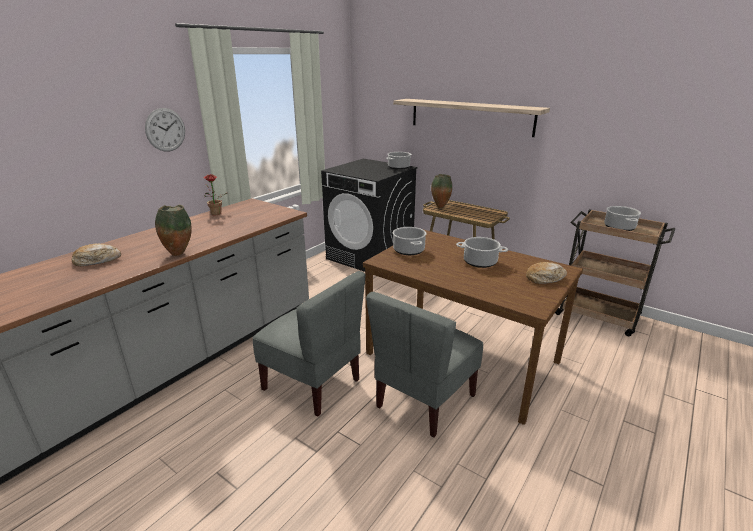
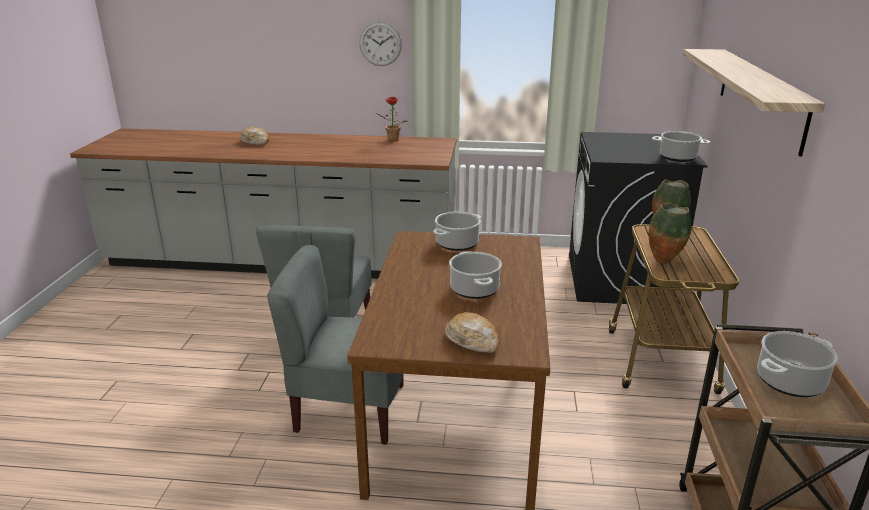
camera: 60 degrees right, 0 degrees up
vase [155,205,192,256] -> vase moved to [649,203,692,264]

